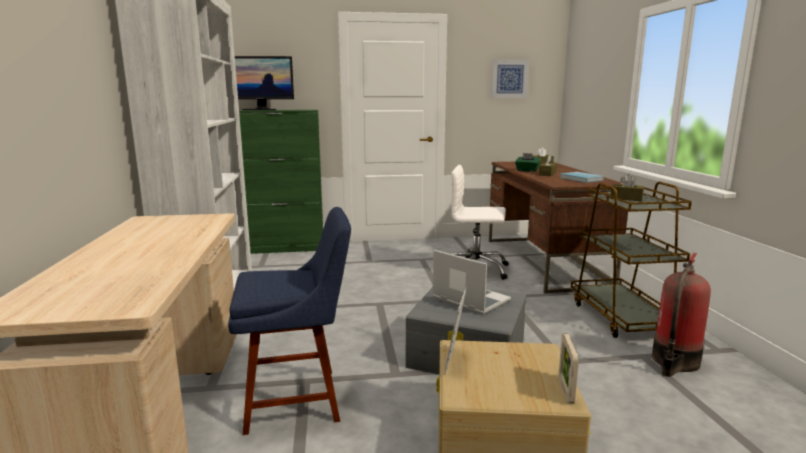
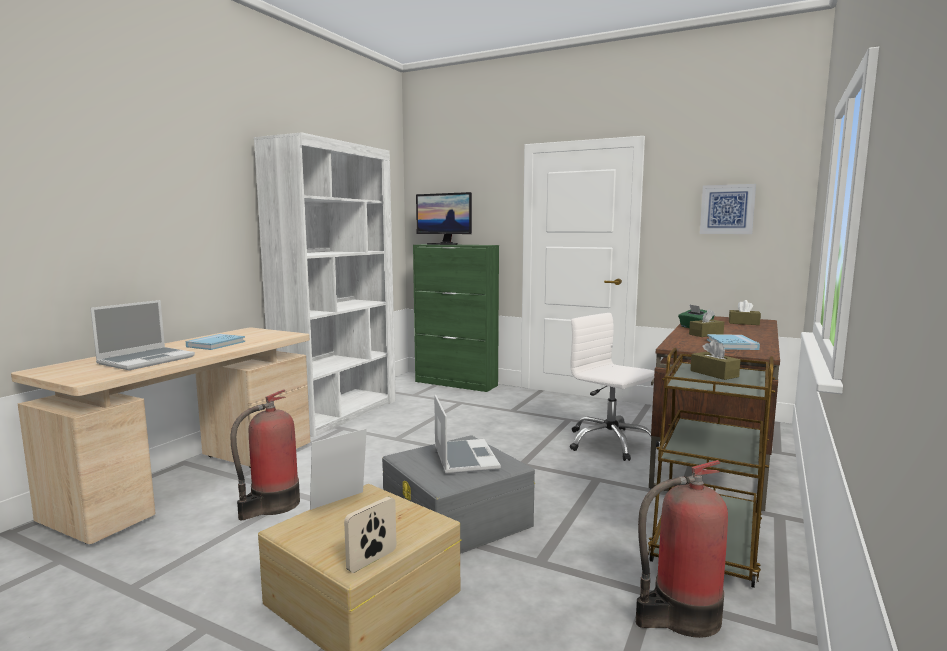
camera: 35 degrees right, 5 degrees down
blue chair [228,207,351,435] -> fire extinguisher [230,389,300,520]
none -> laptop [91,300,195,370]
none -> blue book [186,334,245,350]

